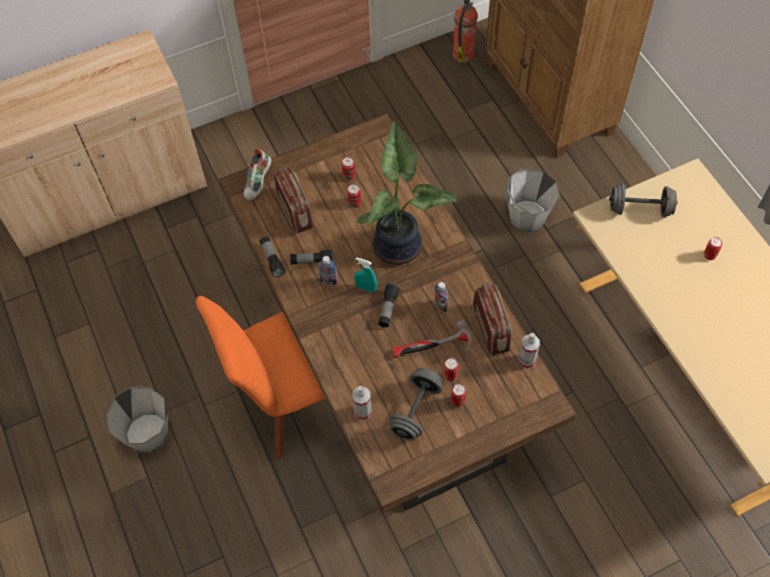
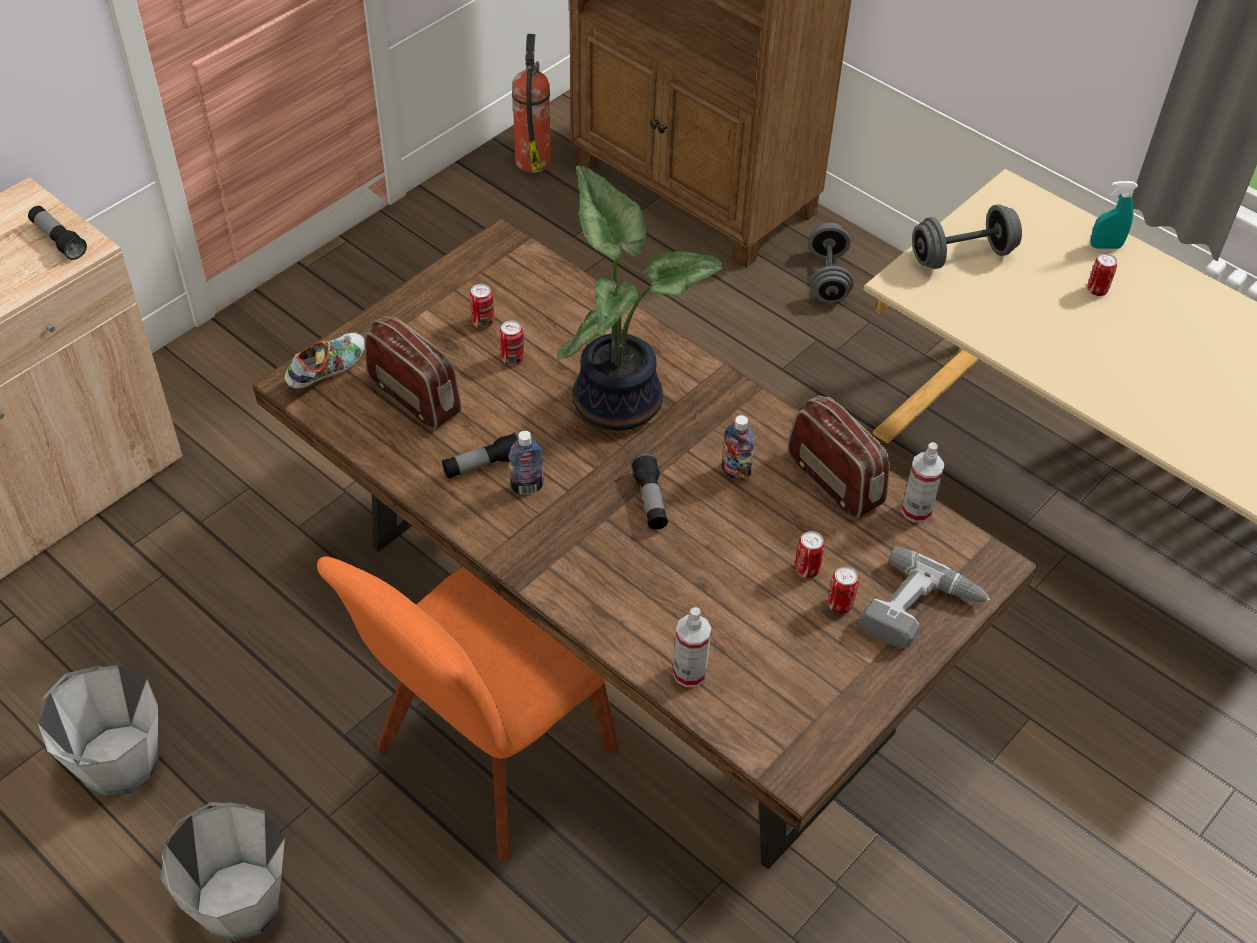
camera: 25 degrees left, 10 degrees down
shoe [244,148,271,201] -> shoe turned 135 degrees counterclockwise [284,333,365,389]
flashlight [260,236,286,277] -> flashlight moved to [28,206,87,260]
turquoise spray bottle [354,257,377,292] -> turquoise spray bottle moved to [1090,181,1138,249]
grey dumbbell [389,368,442,441] -> grey dumbbell moved to [808,222,853,303]
hammer [393,320,472,358] -> none
grey bucket [504,168,560,232] -> grey bucket moved to [38,665,159,797]
none -> power drill [860,547,990,648]

